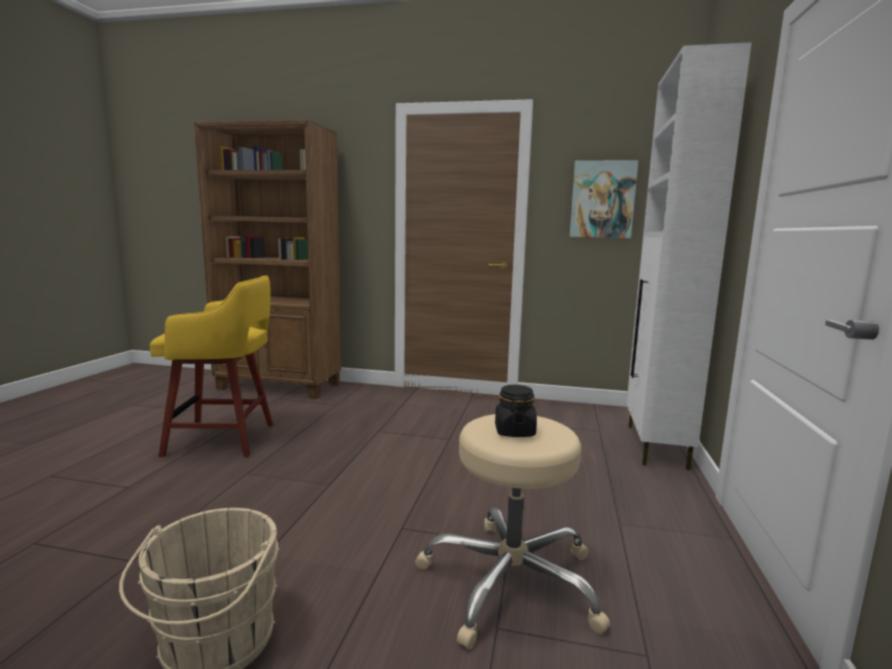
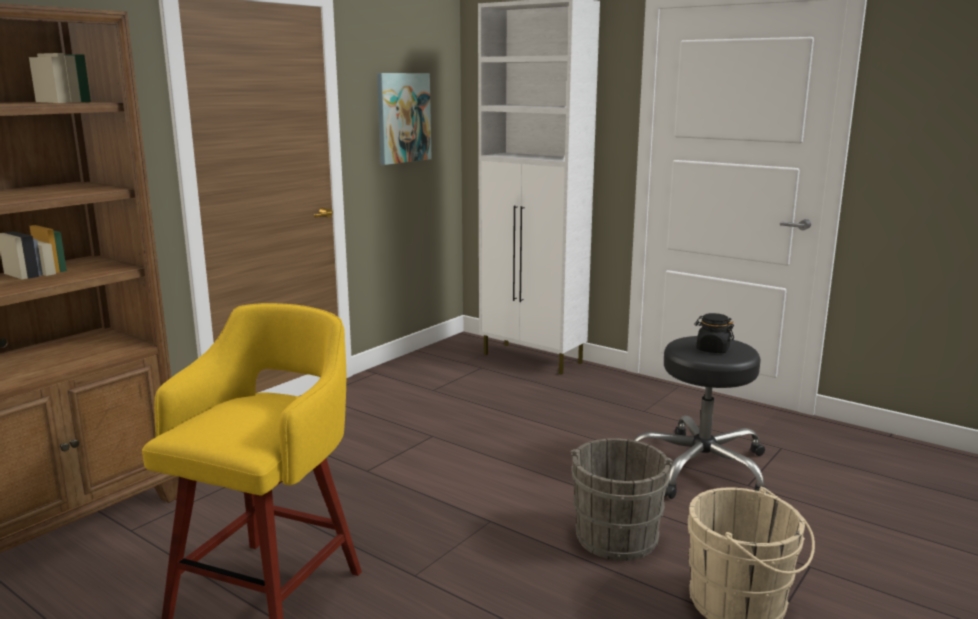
camera: 65 degrees left, 5 degrees up
beige stool [415,414,610,649] -> black stool [634,336,769,499]
none -> grey bucket [570,438,673,561]

